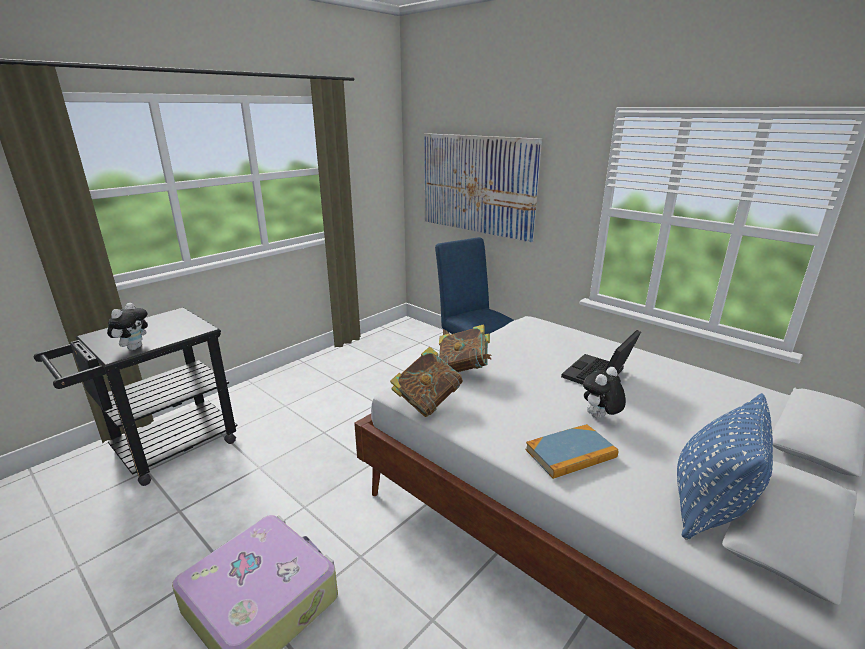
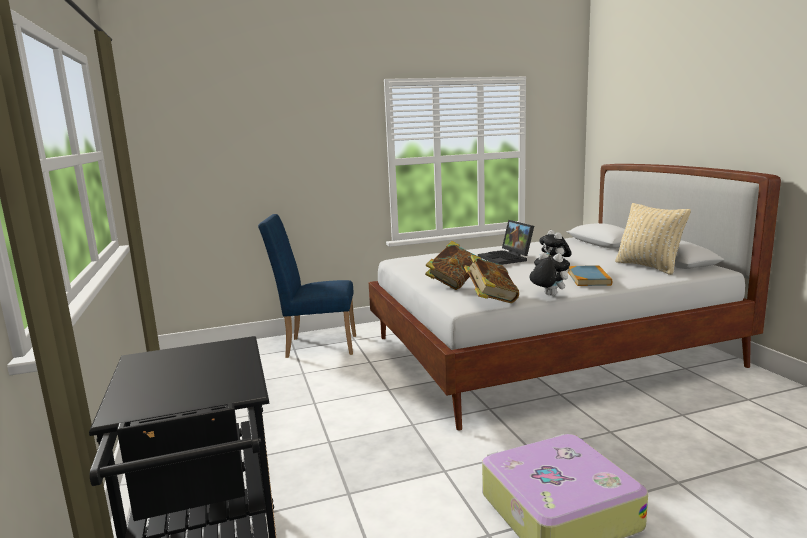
camera: 60 degrees left, 10 degrees down
plush toy [107,303,148,350] -> plush toy moved to [530,252,570,296]
picture [424,133,542,242] -> none
blue pillow [677,393,773,540] -> beige pillow [615,203,691,275]

